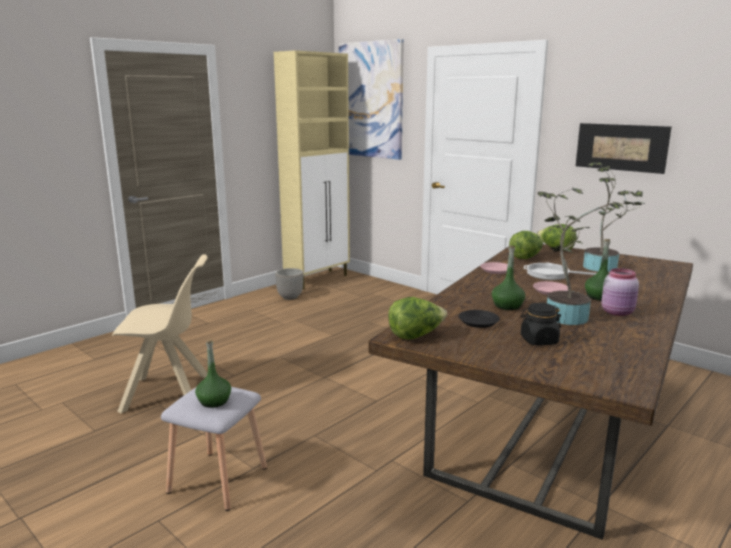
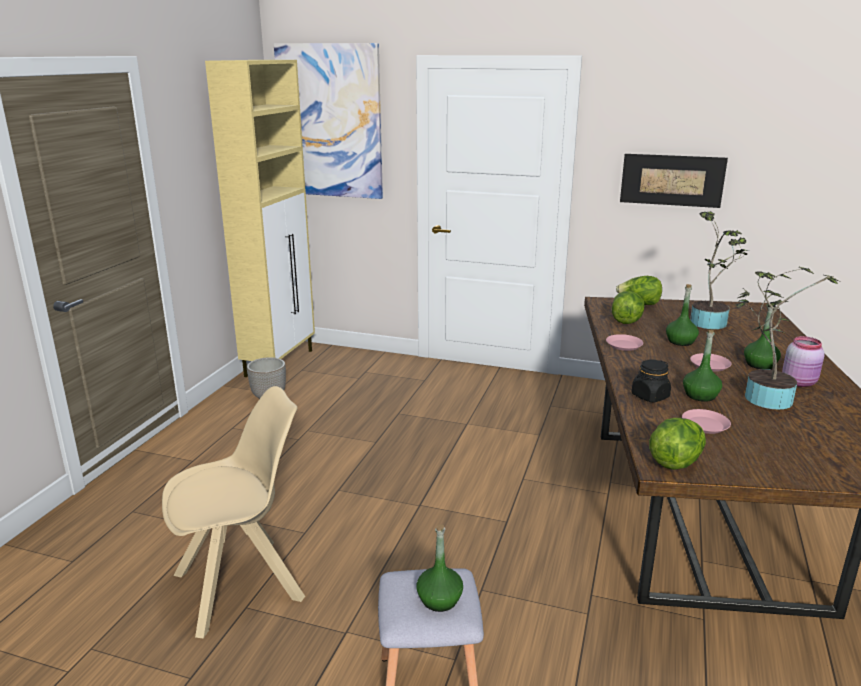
camera: 25 degrees left, 5 degrees up
black plate [459,310,500,328] -> pink plate [682,409,731,434]
black jar [520,303,561,345] -> black jar moved to [632,360,671,402]
frying pan [524,263,597,280] -> green bottle [666,284,699,346]

